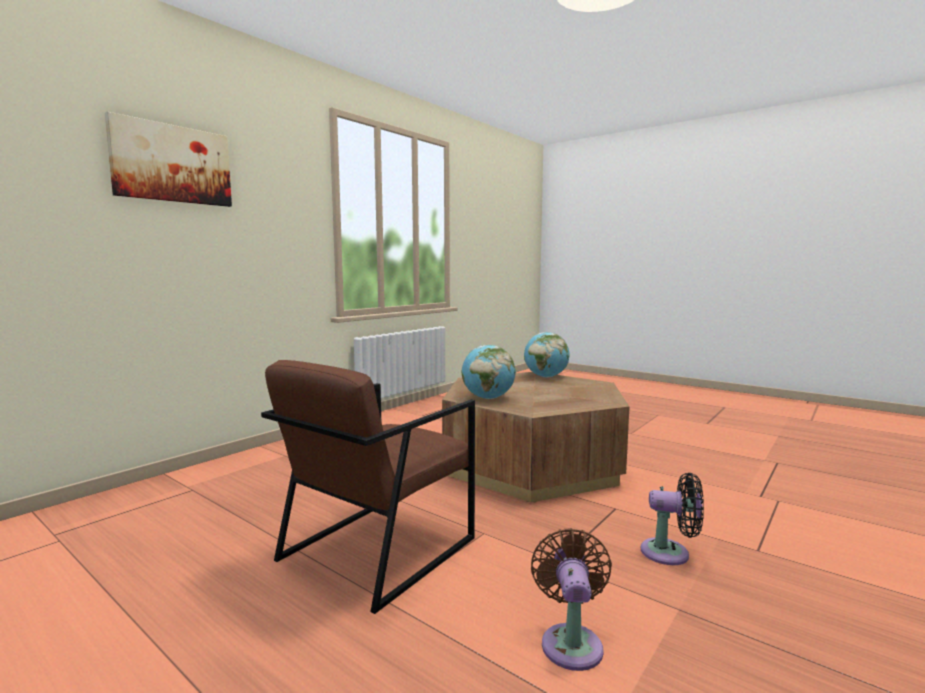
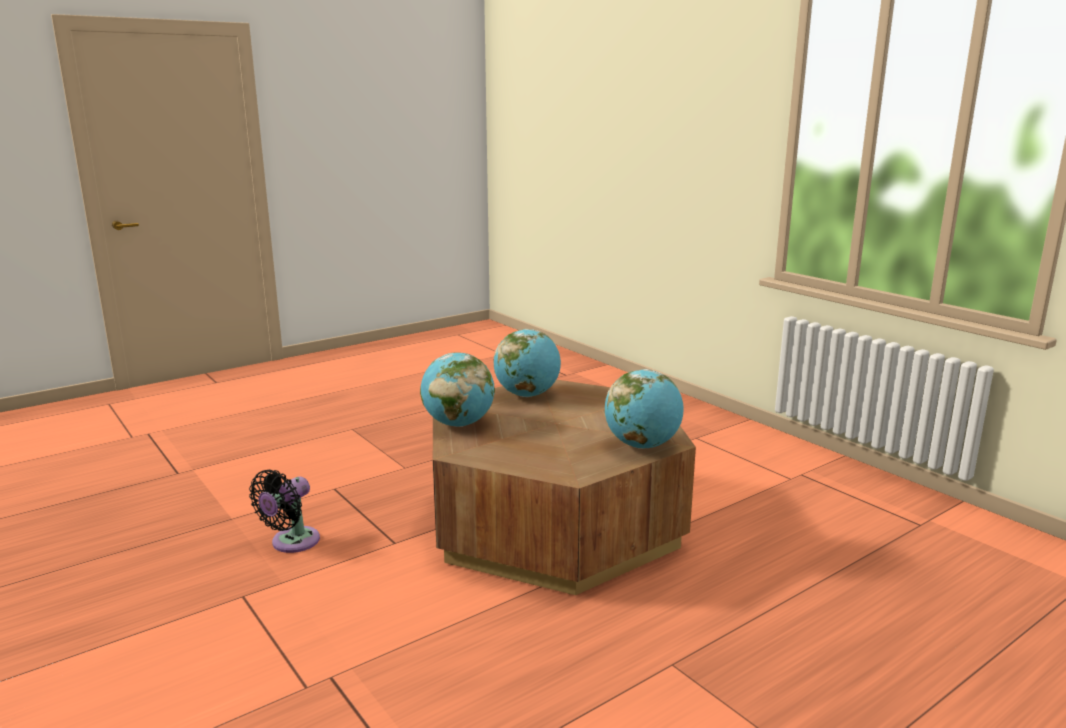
camera: 105 degrees right, 10 degrees up
picture [105,112,232,207] -> none
brown armchair [261,360,475,614] -> none
brown fan [531,528,612,671] -> none
none -> globe [420,352,495,427]

